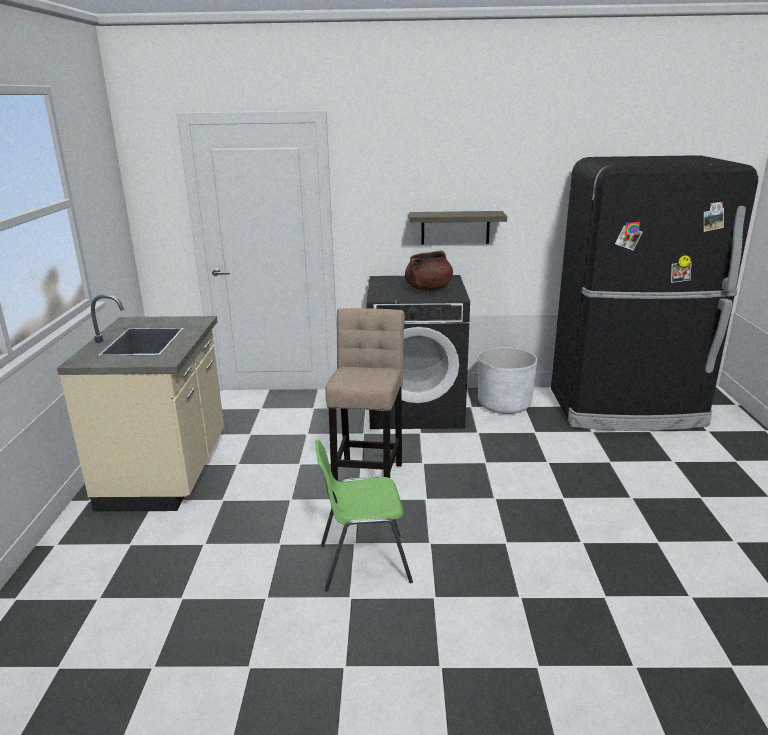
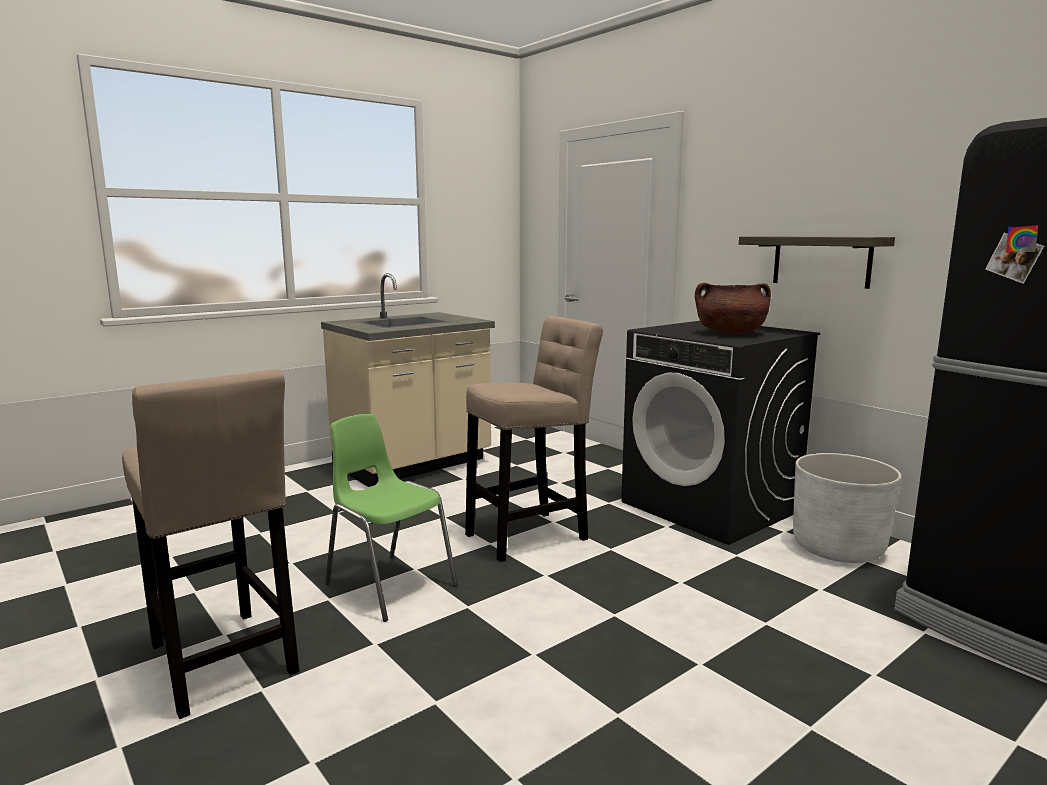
camera: 50 degrees right, 10 degrees down
none -> beige stool [122,369,299,719]

